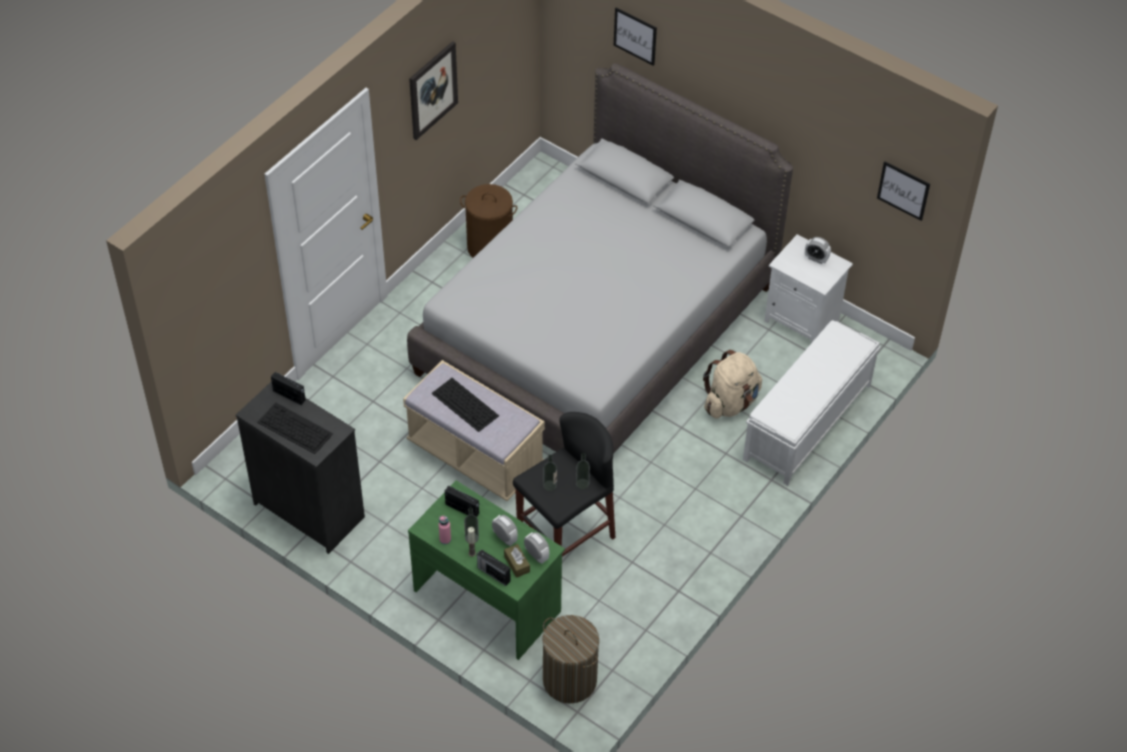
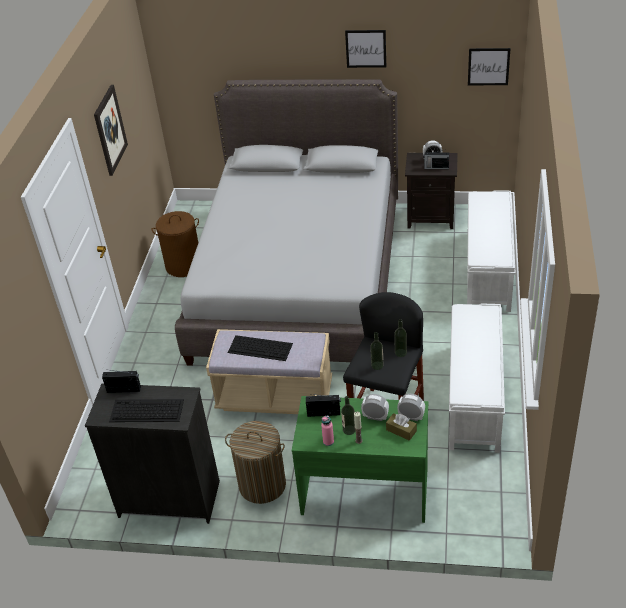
camera: 25 degrees left, 10 degrees down
radio [477,550,511,586] -> radio moved to [423,150,449,169]
laundry basket [542,615,599,704] -> laundry basket moved to [225,421,286,504]
picture [614,8,657,66] -> picture moved to [345,30,386,68]
beige backpack [703,350,762,419] -> none
white nightstand [764,234,853,343] -> black nightstand [405,153,458,229]
none -> white bench [449,303,505,453]

